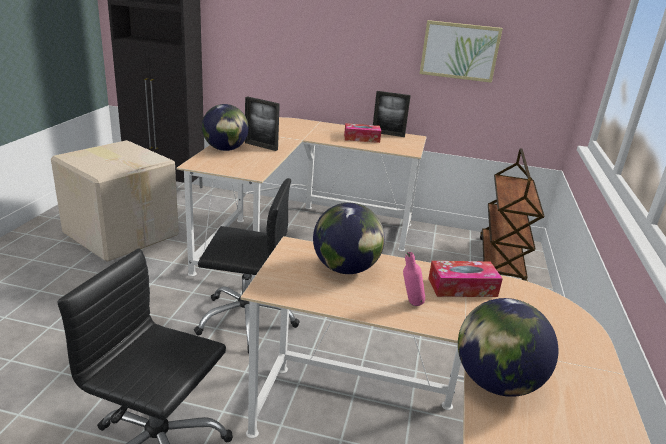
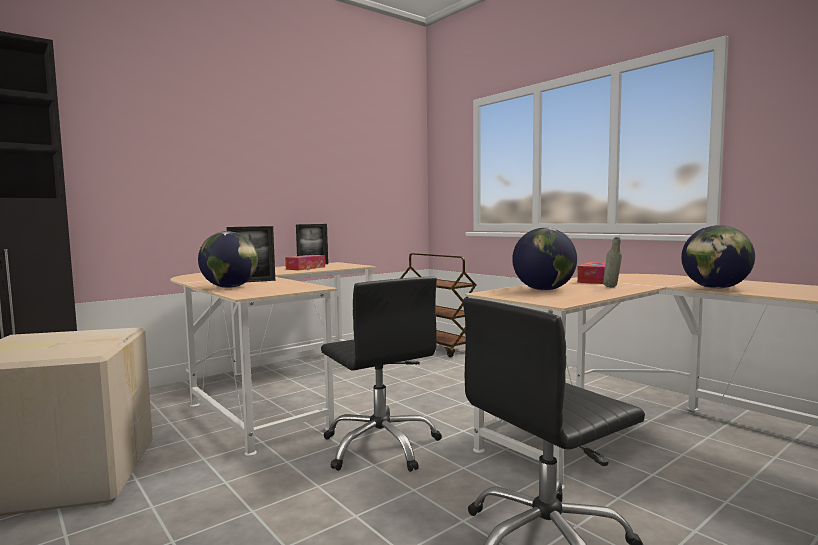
camera: 50 degrees left, 20 degrees down
black office chair [194,178,299,354] -> black office chair turned 105 degrees clockwise [321,277,442,472]
pink bottle [403,252,425,306] -> grey bottle [603,237,622,287]
picture [420,20,503,83] -> none

